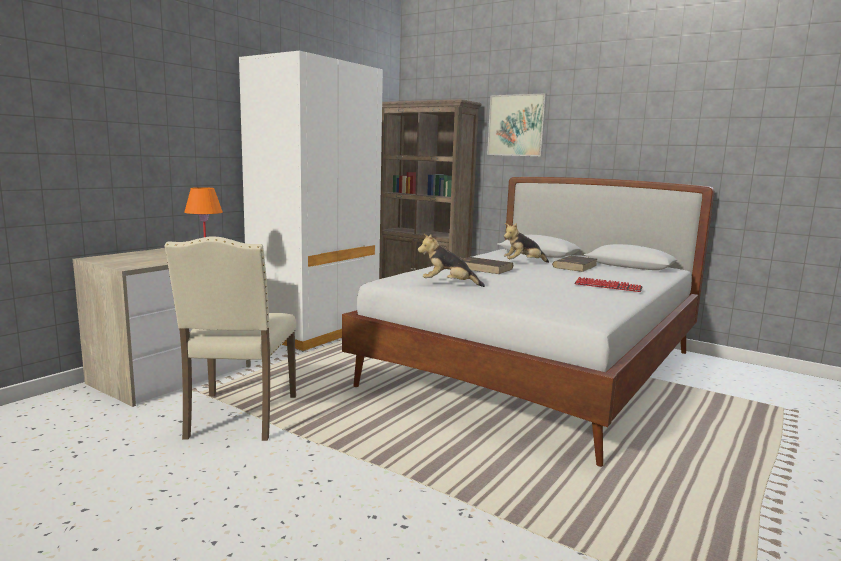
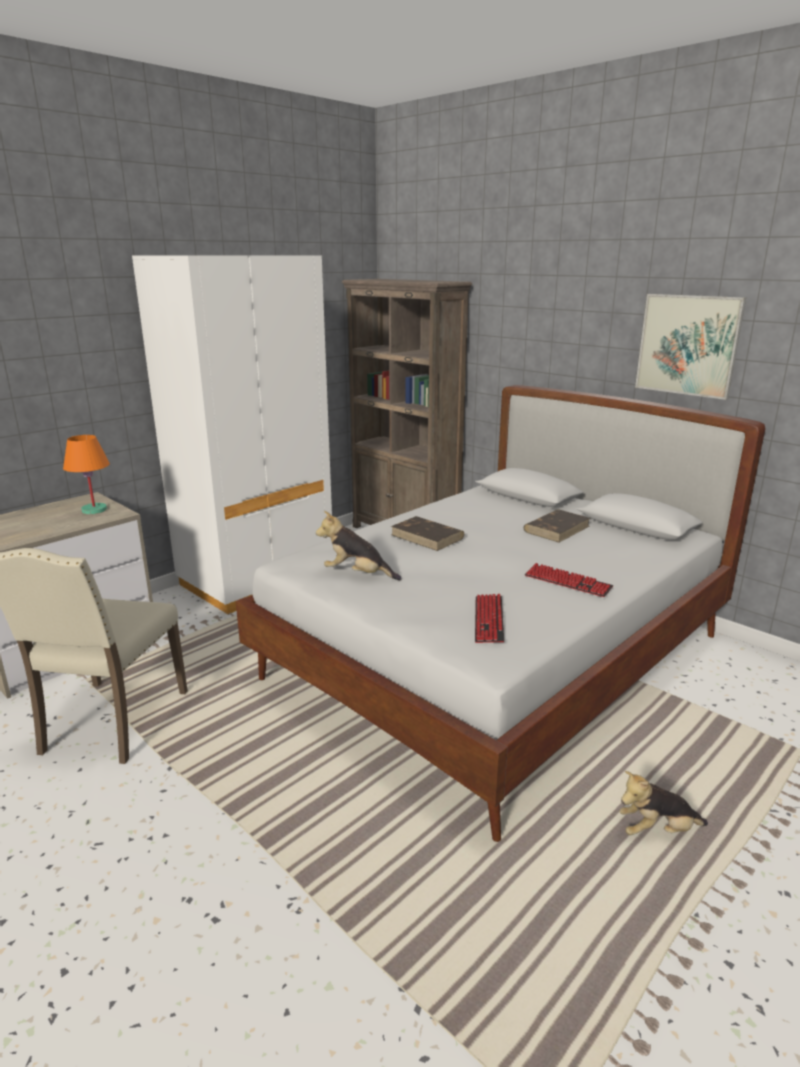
camera: 10 degrees right, 10 degrees up
picture [487,93,547,156] -> picture moved to [635,294,746,400]
plush toy [504,223,549,263] -> plush toy moved to [619,771,708,835]
none -> keyboard [475,594,504,643]

